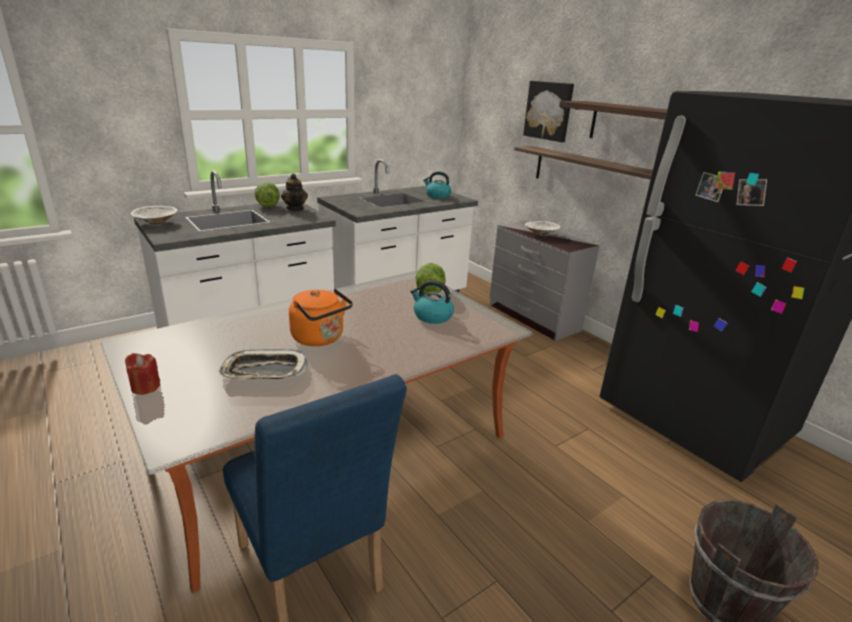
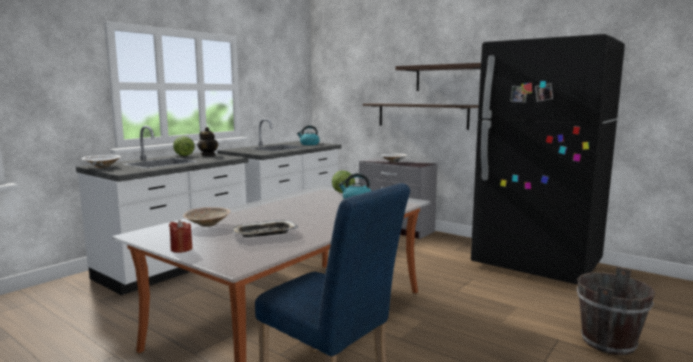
camera: 15 degrees left, 15 degrees down
orange kettle [289,288,353,346] -> none
picture [523,81,574,142] -> none
none -> beige bowl [183,207,231,227]

